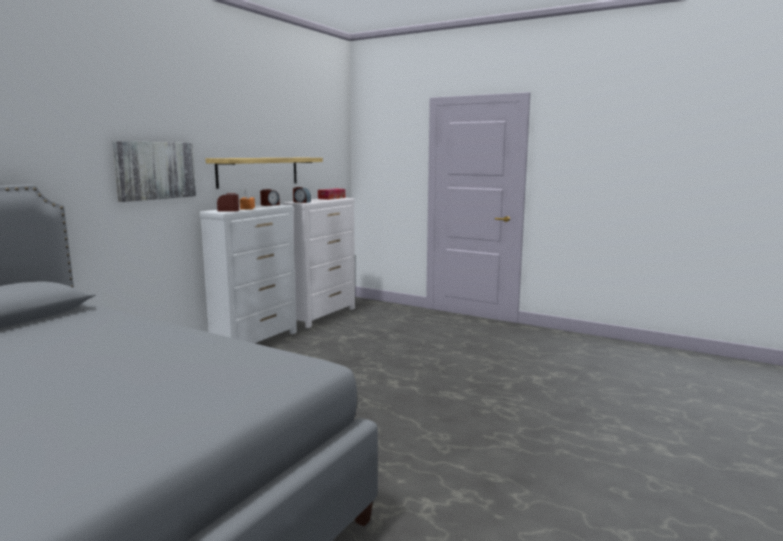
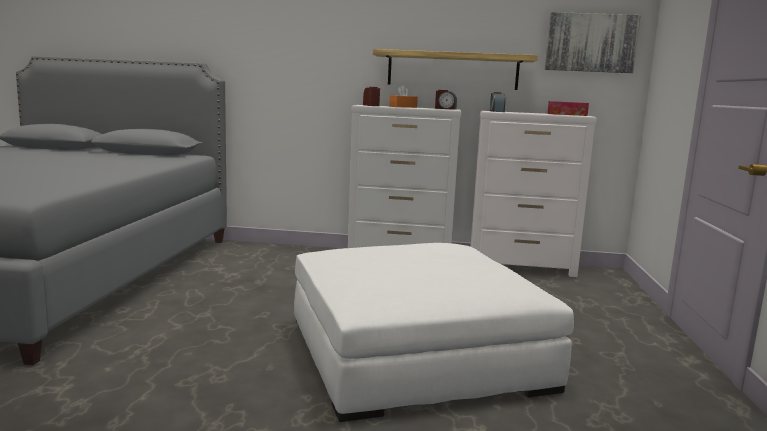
camera: 65 degrees right, 0 degrees up
picture [112,141,196,202] -> picture moved to [545,12,641,73]
none -> white ottoman [294,243,574,422]

